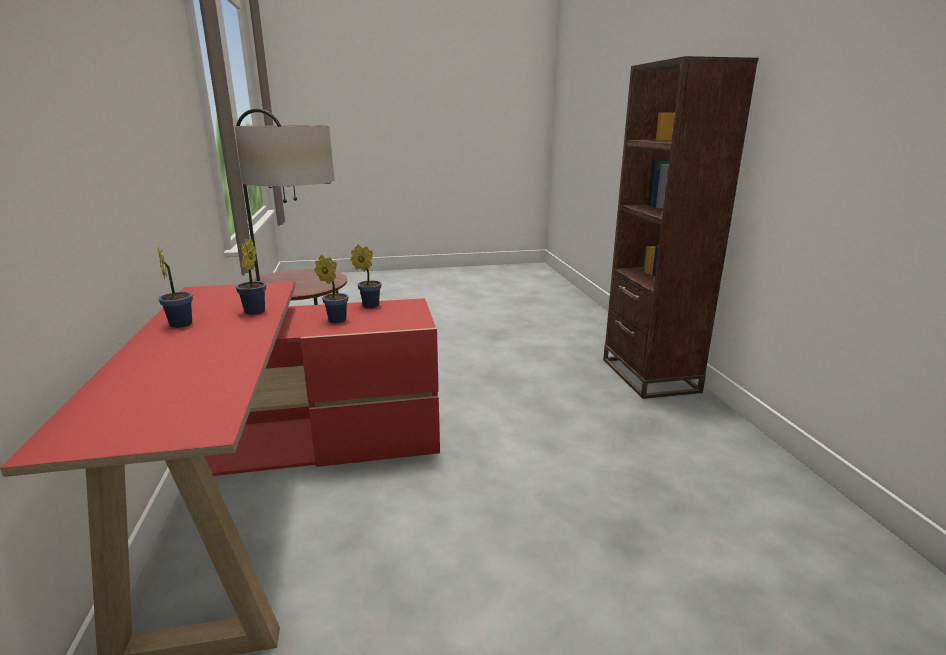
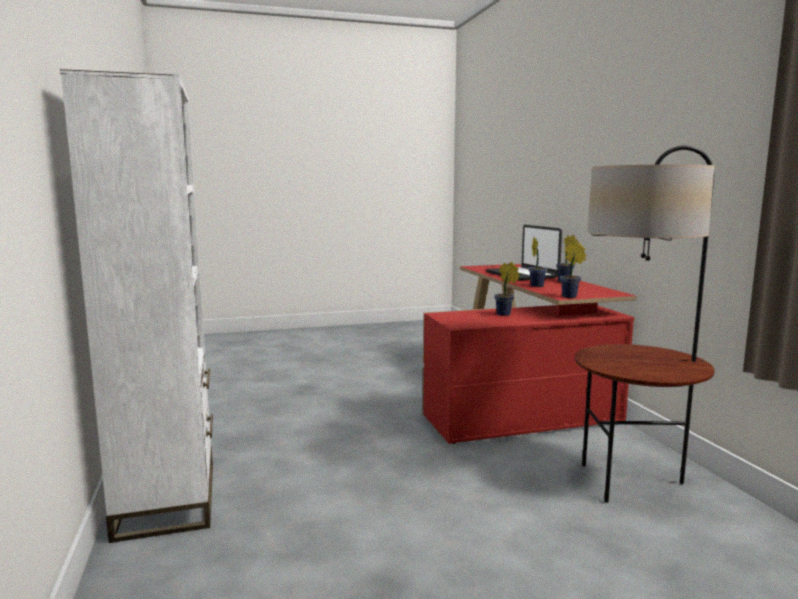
camera: 175 degrees right, 10 degrees down
potted plant [350,245,381,308] -> potted plant moved to [560,242,586,298]
brown bookcase [603,56,759,399] -> white bookcase [60,69,213,543]
none -> laptop [486,225,562,280]

